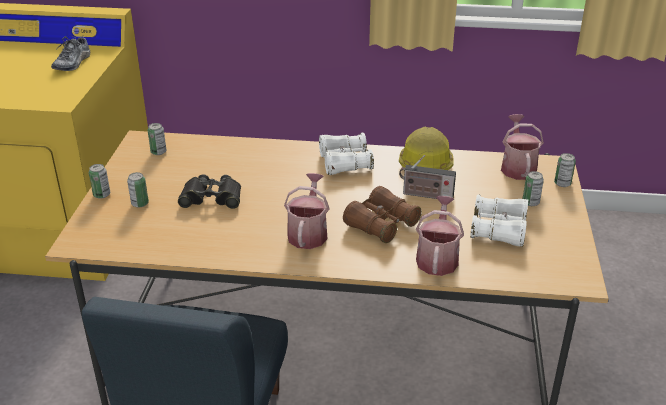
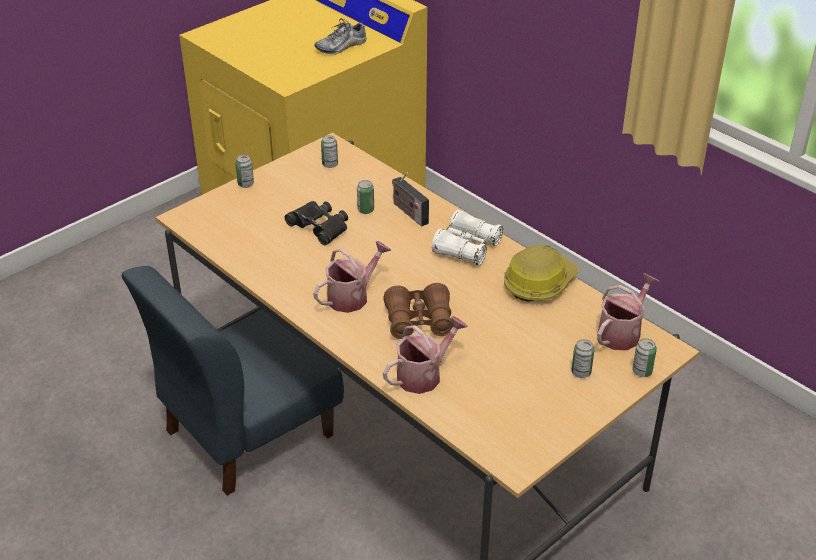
camera: 40 degrees right, 5 degrees up
can [127,172,149,208] -> can moved to [357,180,374,214]
radio [399,155,456,199] -> radio moved to [392,173,429,227]
white binoculars [470,194,528,247] -> none

